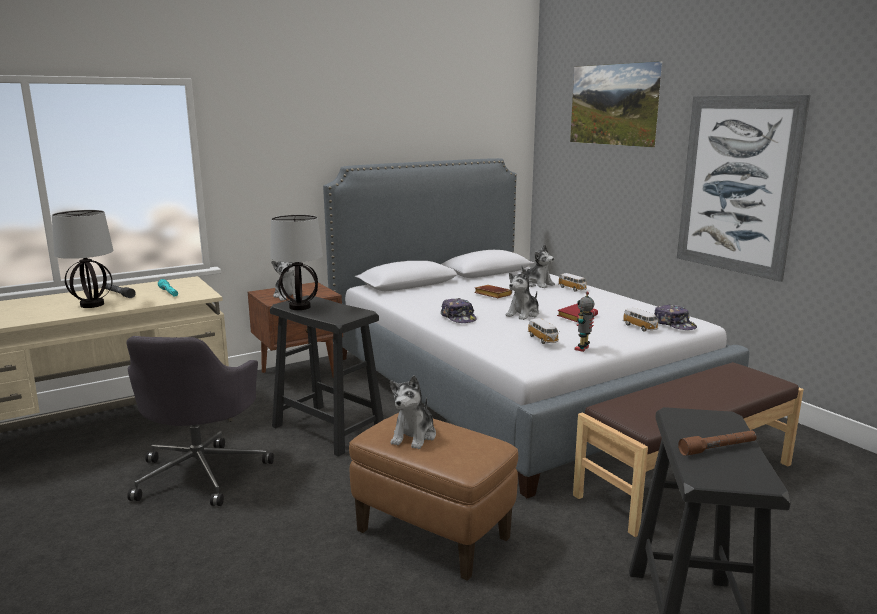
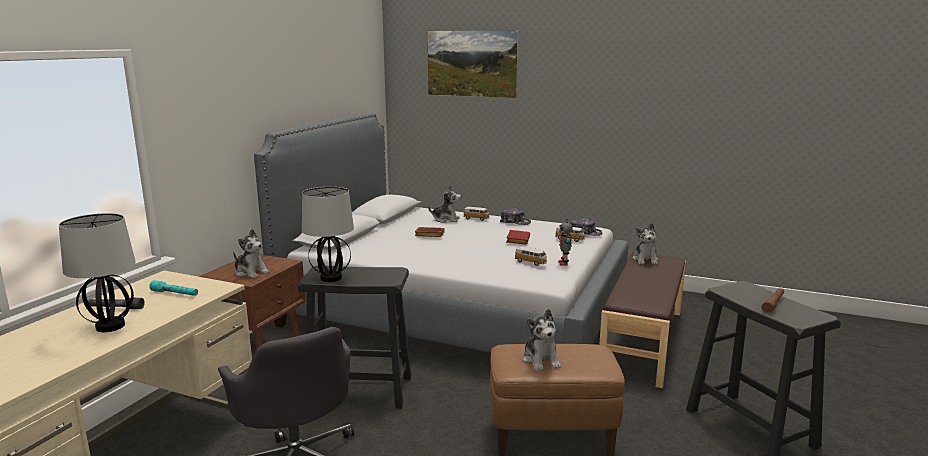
camera: 35 degrees left, 0 degrees up
cap [441,298,477,323] -> cap moved to [500,208,531,225]
plush toy [505,269,539,320] -> plush toy moved to [633,223,658,265]
picture [677,95,811,282] -> none

